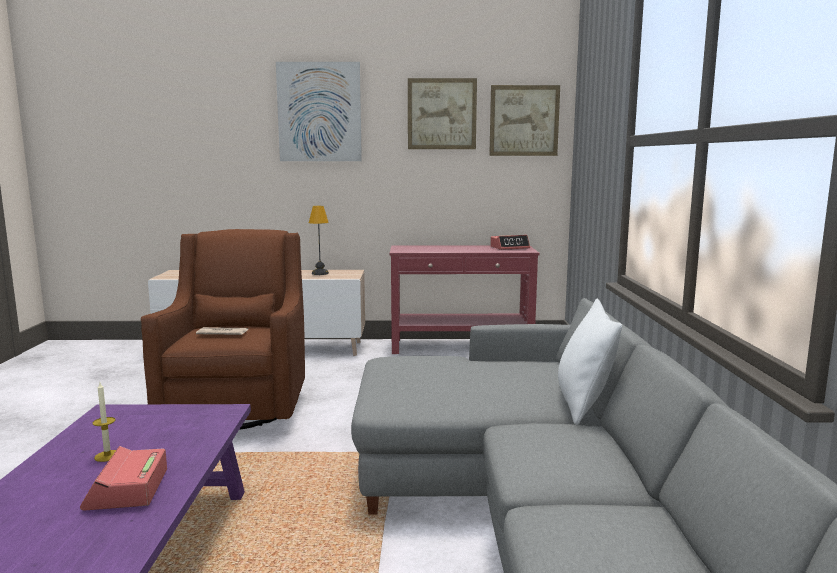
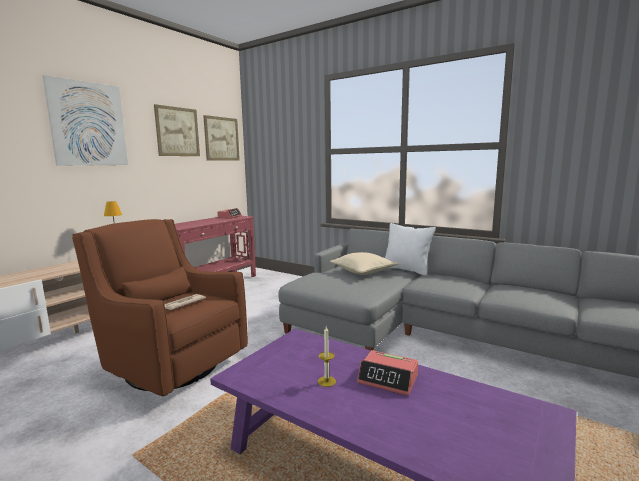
camera: 55 degrees left, 0 degrees up
none -> beige pillow [330,252,399,275]

